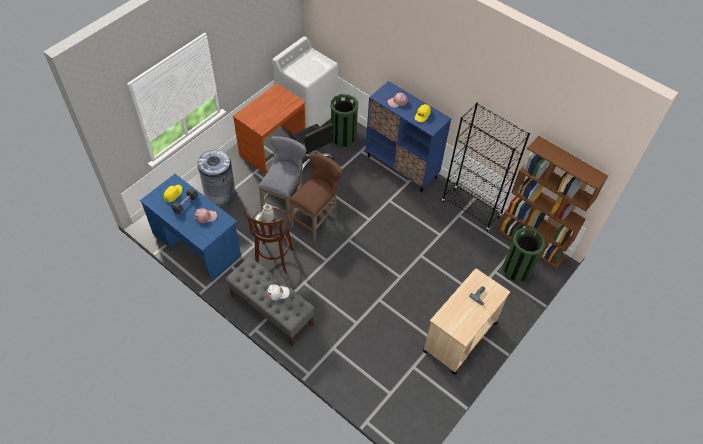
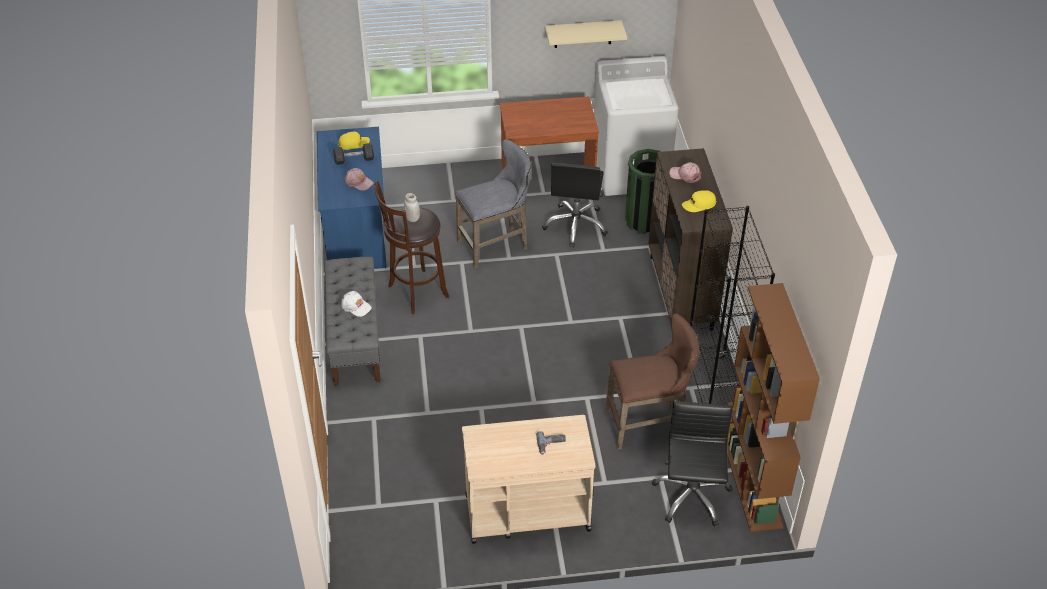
camera: 45 degrees right, 10 degrees down
grey trash can [197,150,236,207] -> none
brown stool [289,153,342,242] -> brown stool moved to [605,313,699,450]
blue cabinet [365,81,452,192] -> brown cabinet [648,148,733,331]
green trash can [502,227,546,283] -> black office chair [652,401,733,527]
none -> beige shelf [545,20,627,48]

